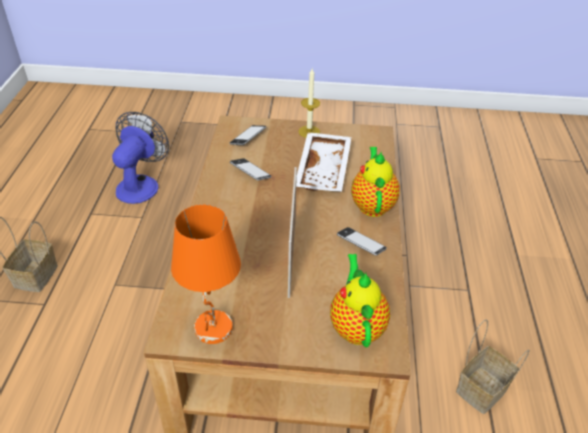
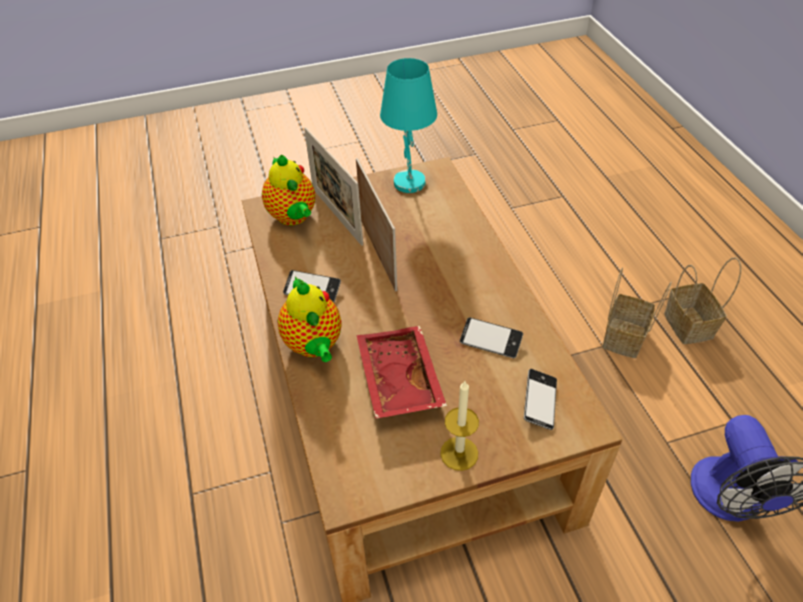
camera: 160 degrees right, 5 degrees up
orange table lamp [171,204,241,344] -> turquoise table lamp [380,58,437,193]
white tray [296,132,352,192] -> red tray [356,326,447,419]
basket [456,319,530,414] -> basket moved to [602,267,672,358]
none -> picture frame [304,127,363,246]

